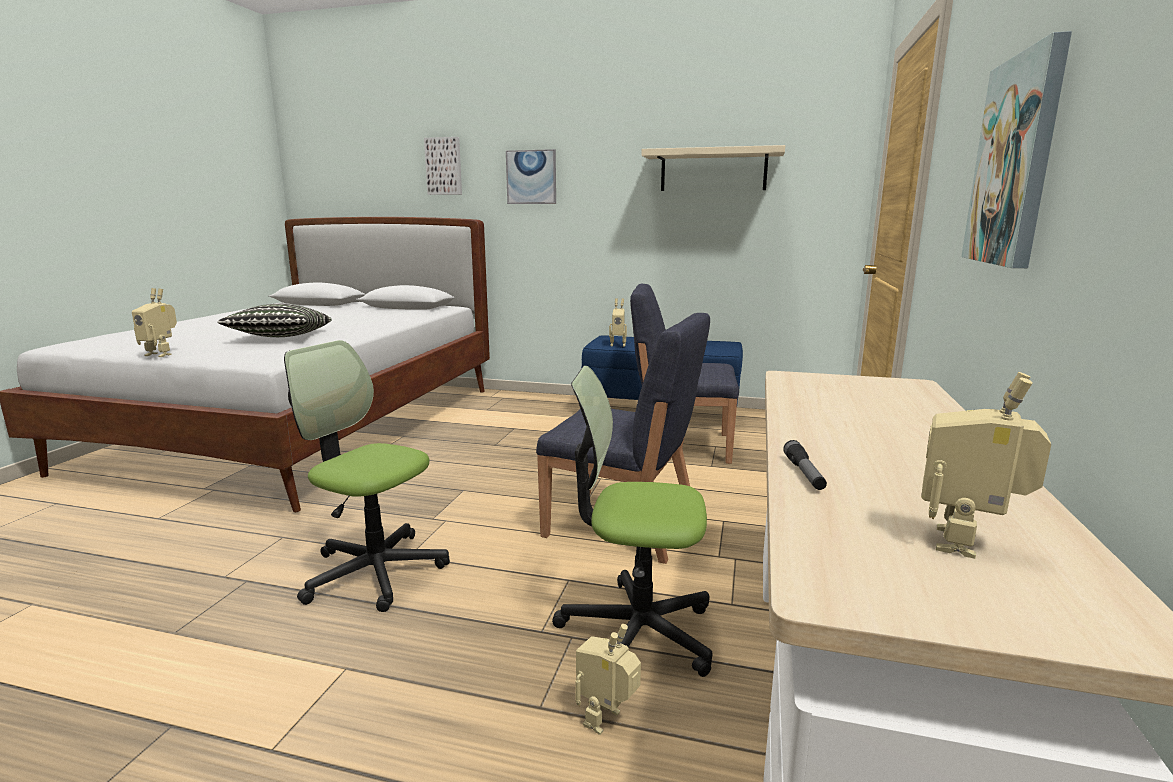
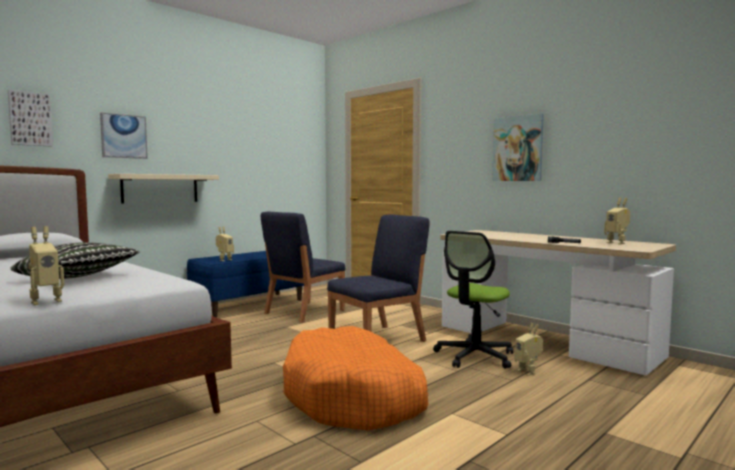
camera: 60 degrees left, 10 degrees down
office chair [284,340,450,612] -> orange dog bed [283,326,428,430]
beige shelf [641,145,785,191] -> beige shelf moved to [108,174,219,204]

